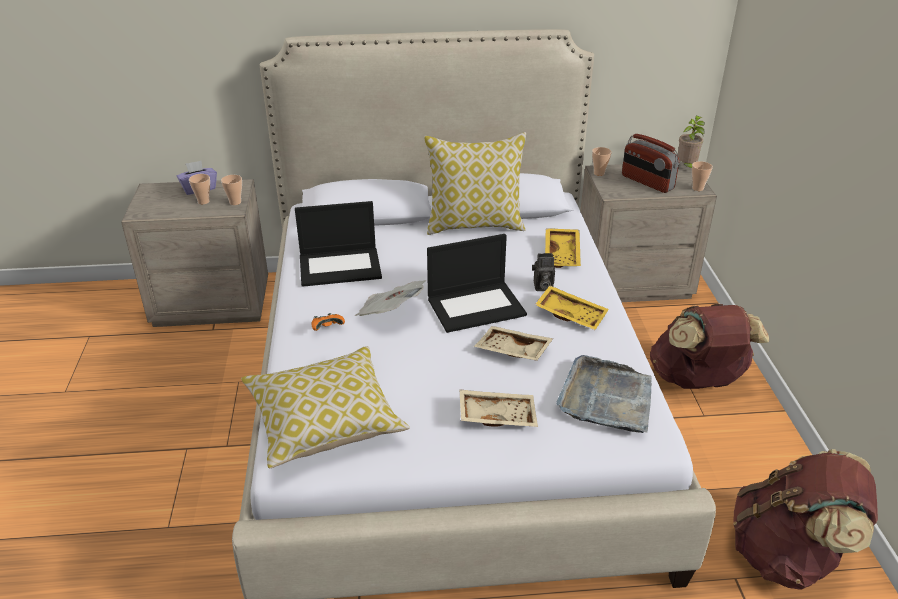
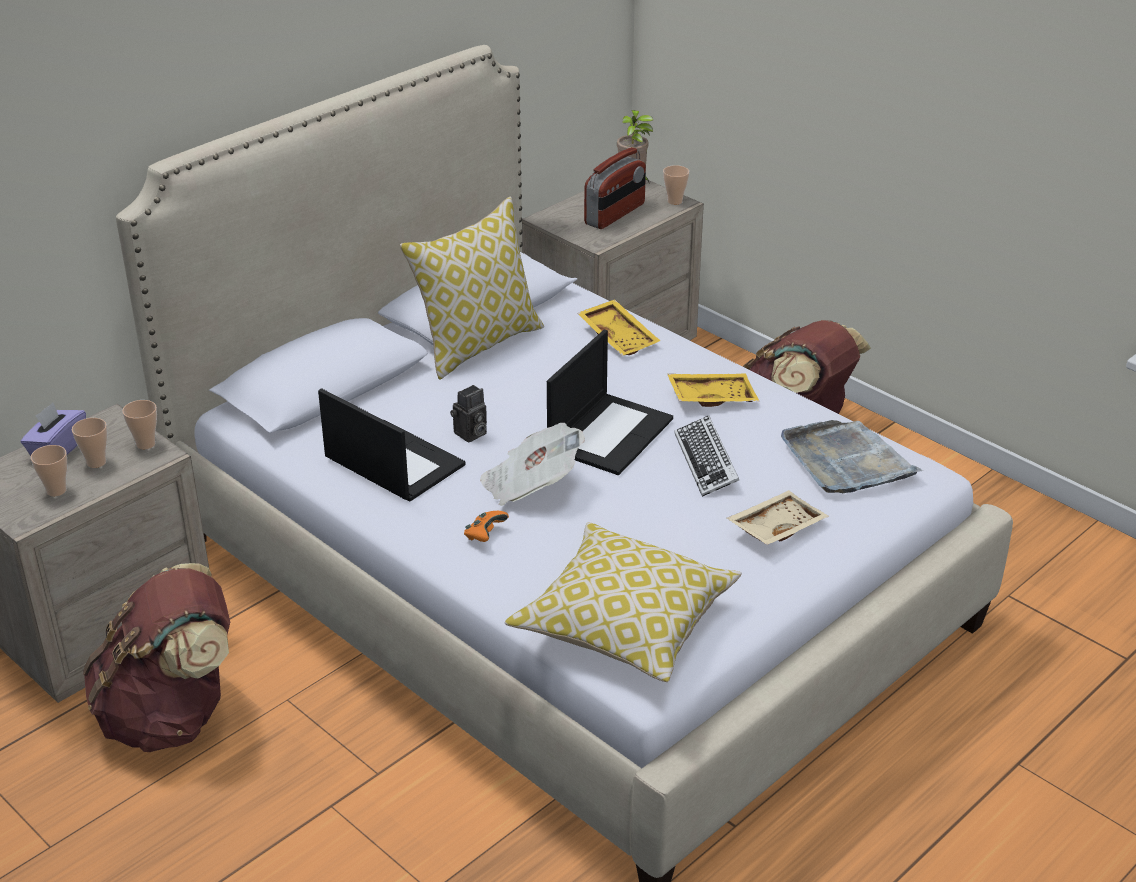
camera: 40 degrees left, 0 degrees up
laptop [295,201,382,287] -> laptop turned 90 degrees counterclockwise [318,388,465,502]
beige tray [474,326,553,361] -> keyboard [675,415,739,497]
camera [532,253,555,291] -> camera moved to [450,385,487,443]
cup [592,147,612,176] -> cup moved to [31,445,67,496]
radio [622,134,680,193] -> radio turned 60 degrees counterclockwise [584,147,646,229]
brown backpack [733,449,878,590] -> brown backpack moved to [83,563,230,752]

